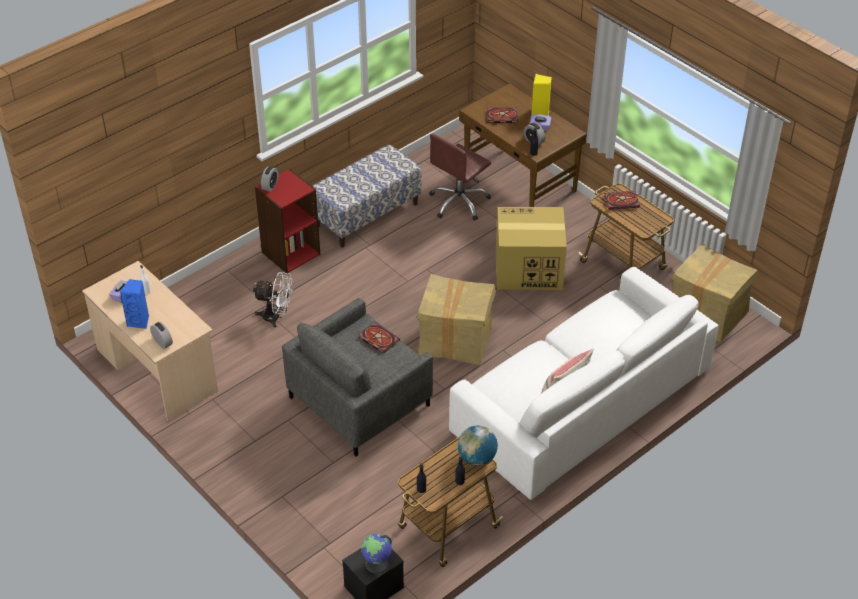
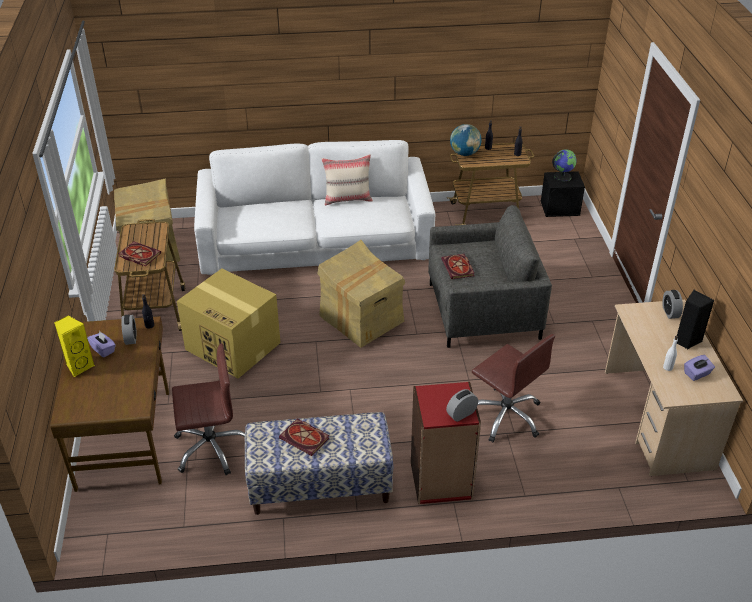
camera: 145 degrees left, 5 degrees down
blue speaker [120,279,149,329] -> black speaker [677,290,715,349]
white fan [253,272,292,328] -> brown office chair [472,334,555,442]
book [487,108,518,123] -> book moved to [279,419,329,456]

